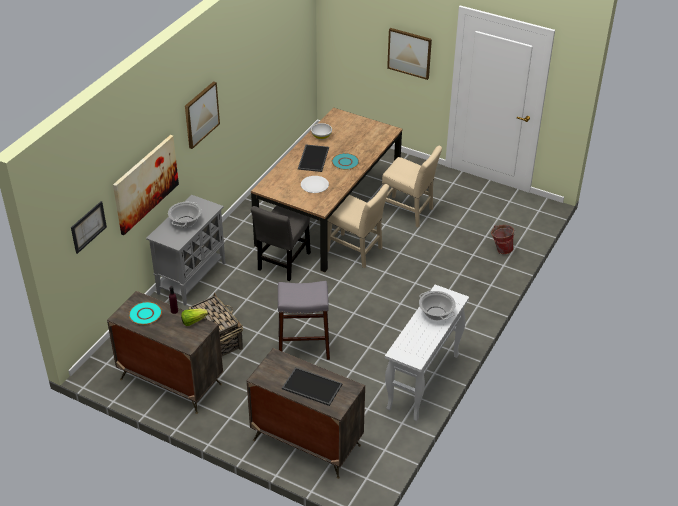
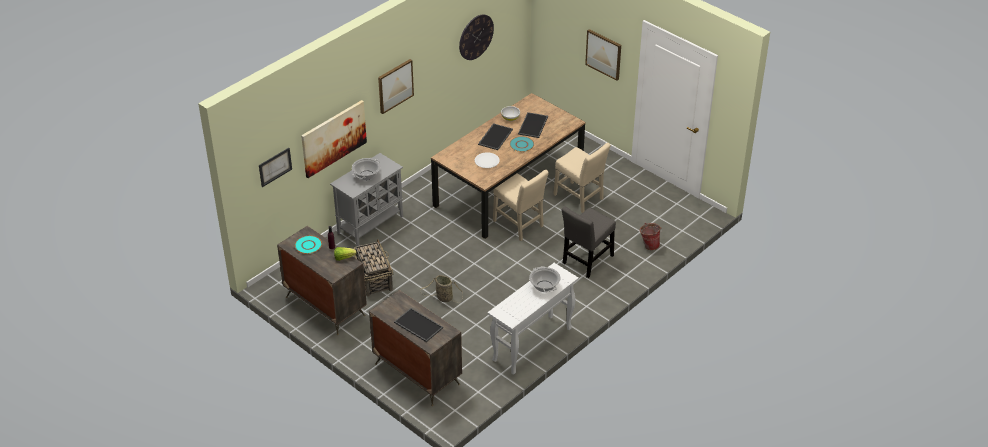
camera: 15 degrees right, 0 degrees up
grey chair [251,206,311,281] -> grey chair moved to [561,206,616,278]
grey stool [278,281,330,360] -> basket [420,275,463,303]
none -> wall clock [459,14,494,60]
none -> tray [518,112,548,138]

